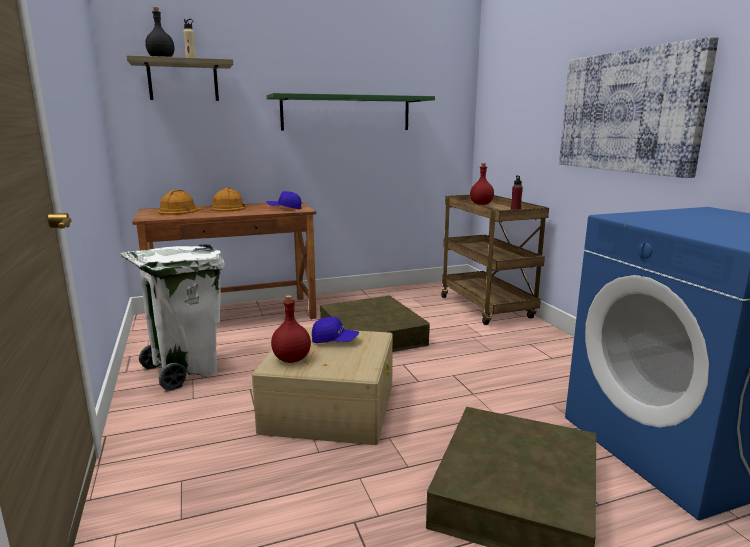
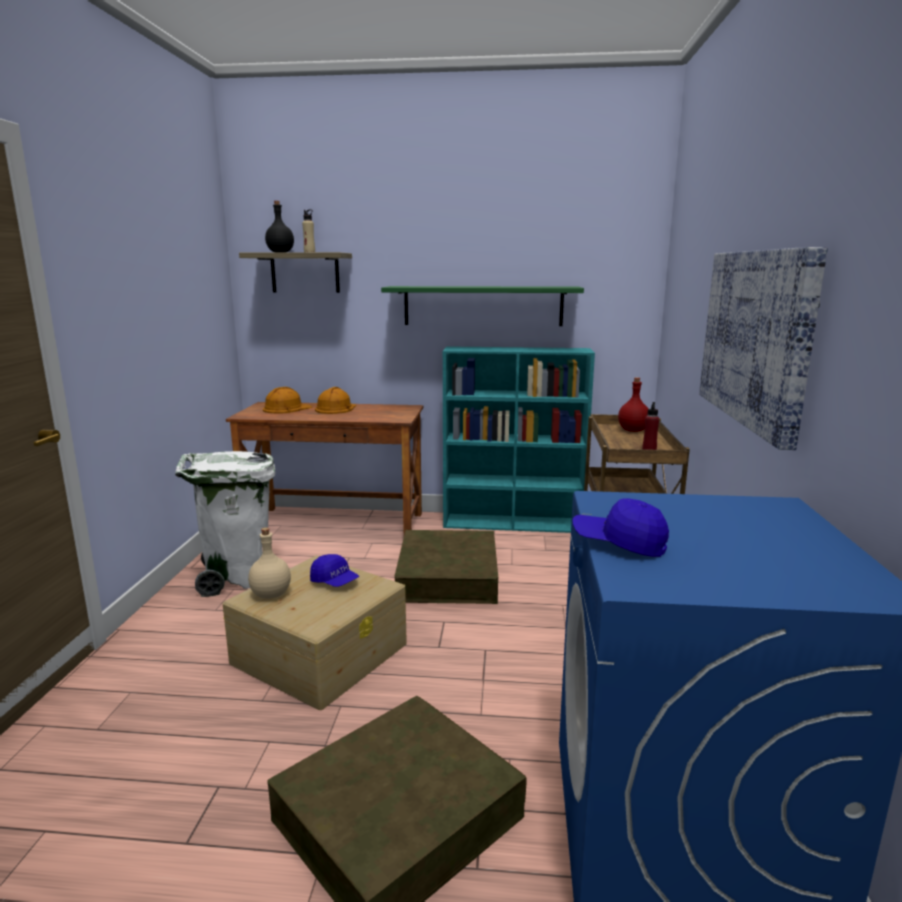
camera: 25 degrees right, 0 degrees up
blue cap [267,191,302,209] -> blue cap moved to [572,498,669,557]
red bottle [271,295,311,363] -> beige bottle [248,527,291,599]
none -> turquoise bookcase [443,346,595,533]

